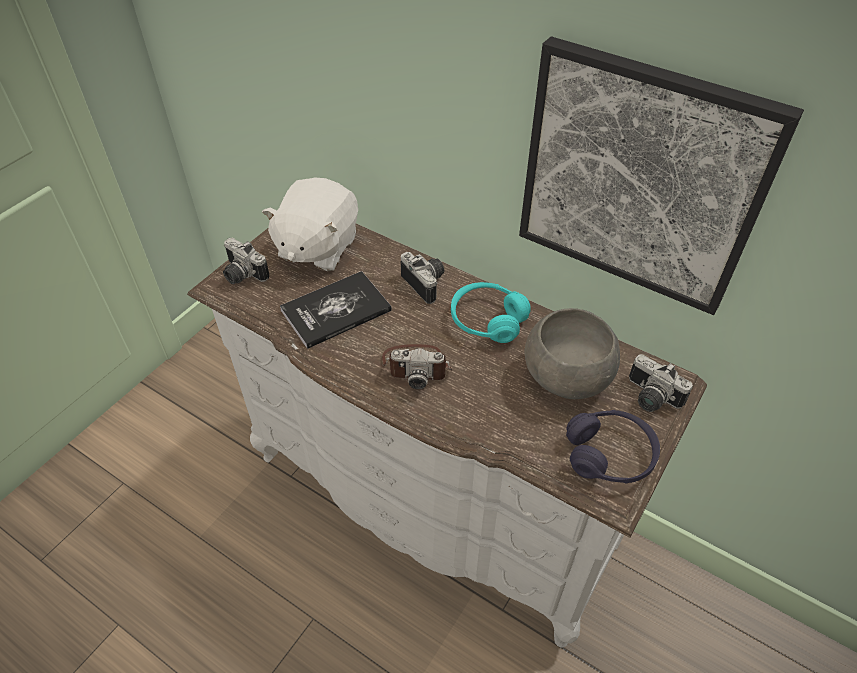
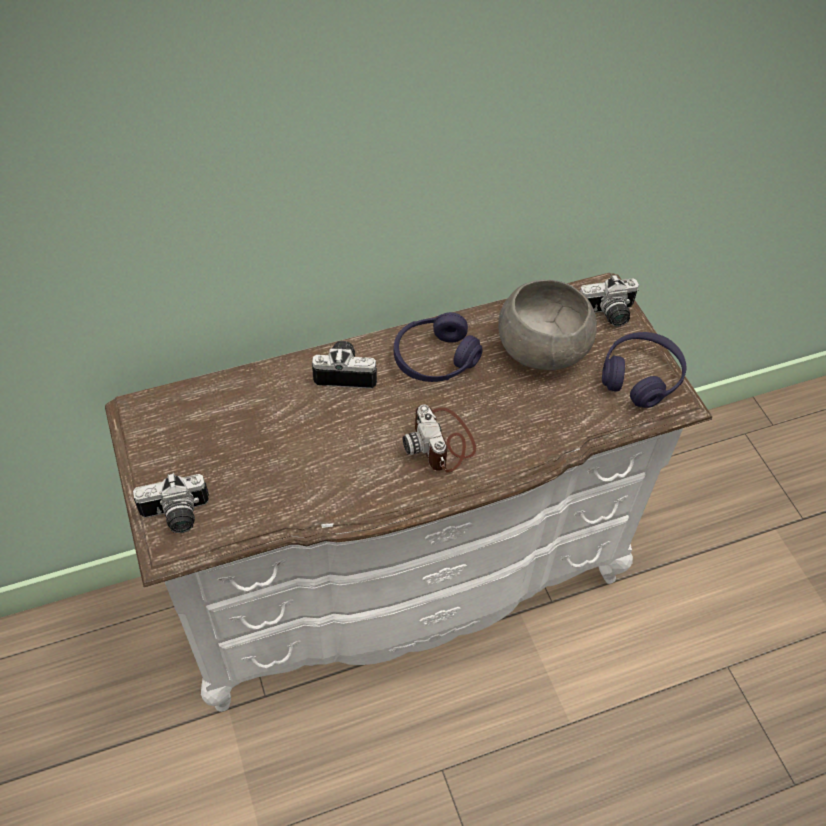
camera: 55 degrees left, 5 degrees up
white plush toy [262,177,358,271] -> none
book [280,271,392,349] -> none
camera [382,344,452,389] -> camera turned 120 degrees clockwise [403,404,476,473]
turquoise headphones [451,282,531,343] -> purple headphones [394,312,482,382]
picture [519,36,804,315] -> none

